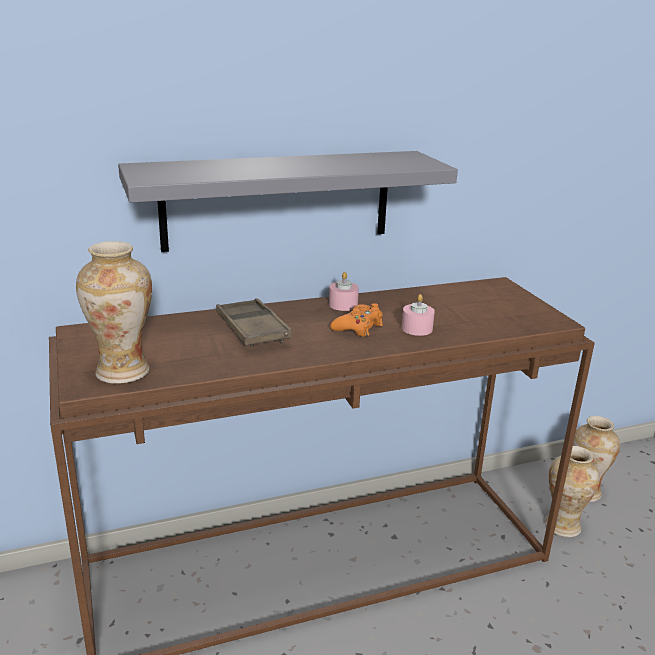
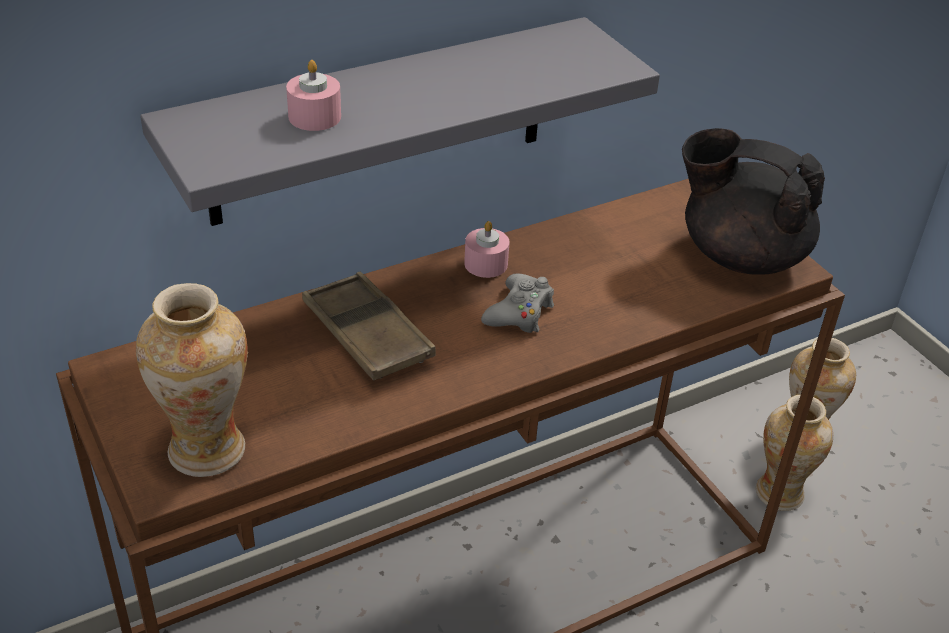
camera: 10 degrees left, 15 degrees up
orange game controller [330,303,383,337] -> grey game controller [481,273,554,333]
pink candle [402,294,435,336] -> pink candle moved to [286,60,341,131]
none -> black teapot [682,128,825,275]

